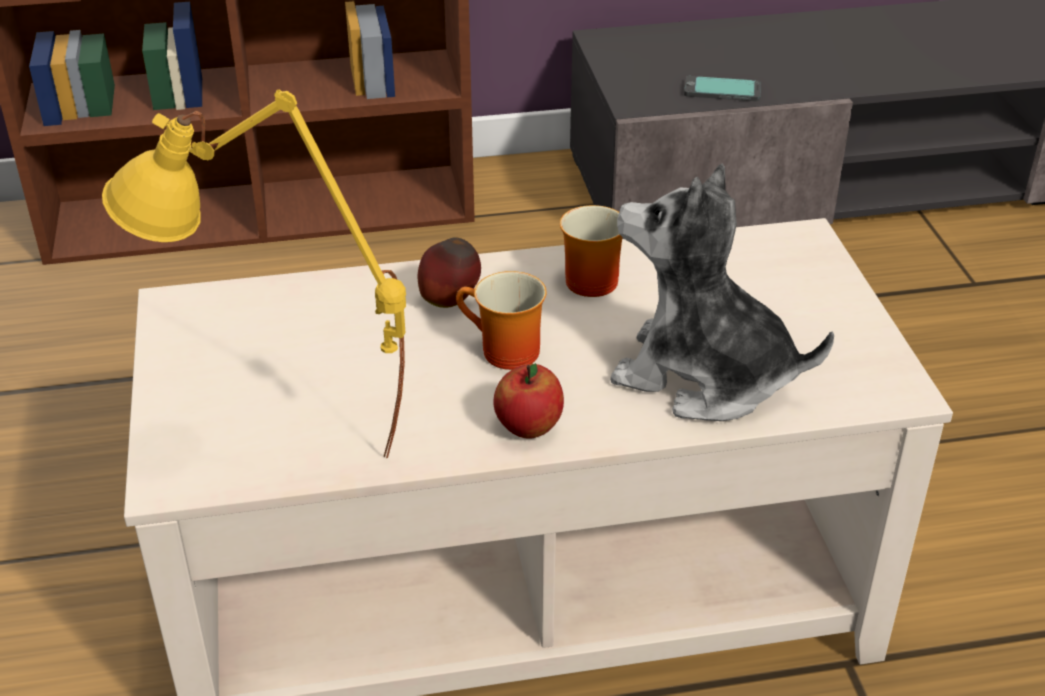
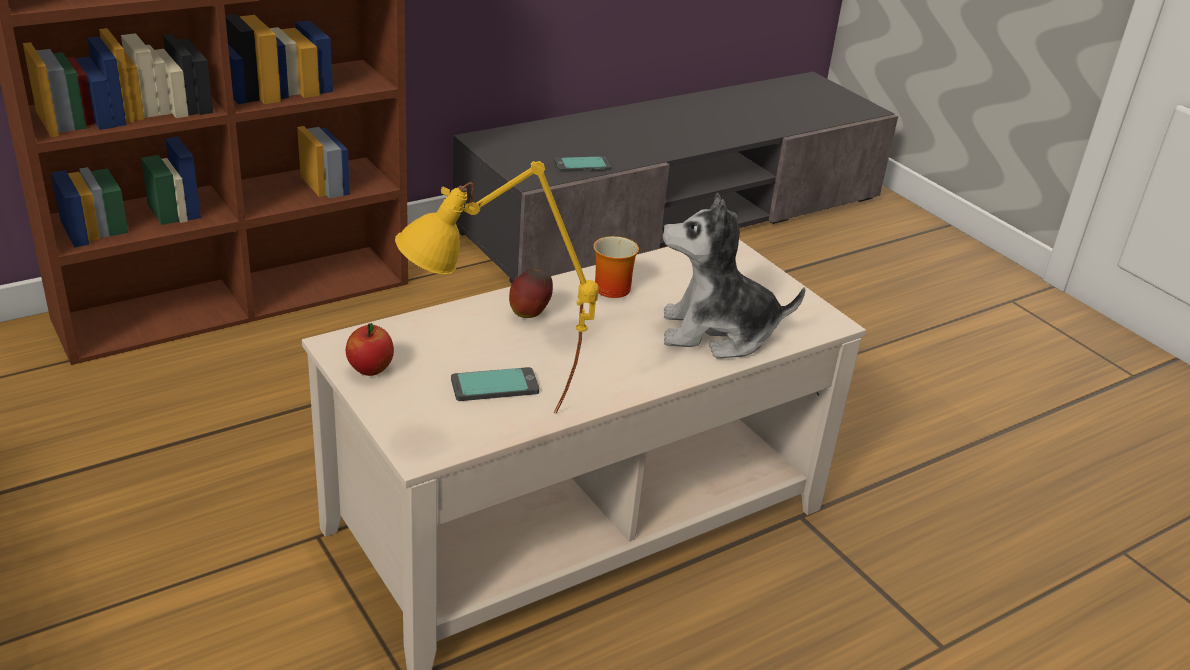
camera: 25 degrees left, 5 degrees down
mug [456,271,546,370] -> none
apple [494,363,564,439] -> apple moved to [346,323,394,376]
none -> phone [451,367,539,401]

